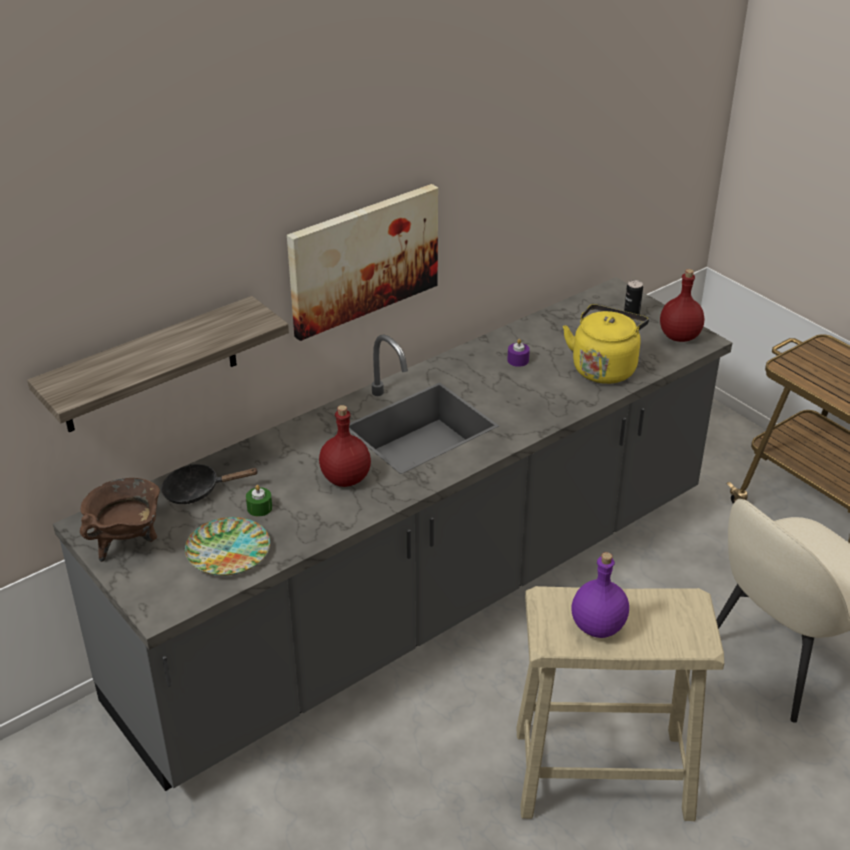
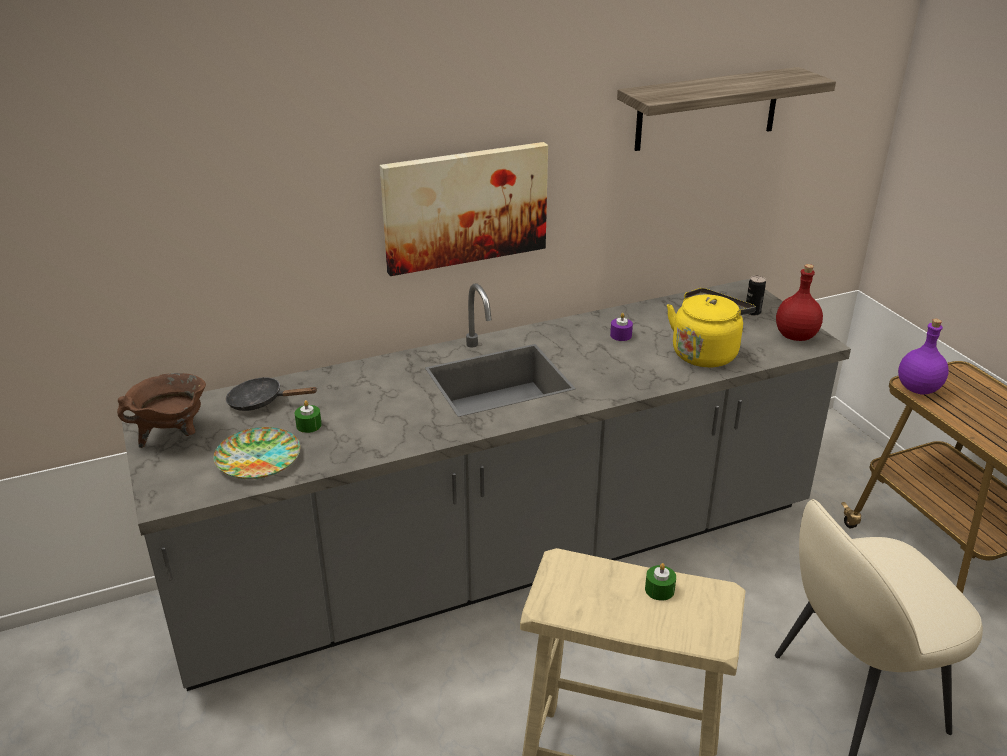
camera: 15 degrees right, 5 degrees down
shelf [27,296,289,432] -> shelf moved to [617,67,836,151]
red bottle [319,405,371,487] -> none
purple bottle [571,552,629,638] -> purple bottle moved to [898,319,949,395]
none -> green candle [645,563,676,601]

